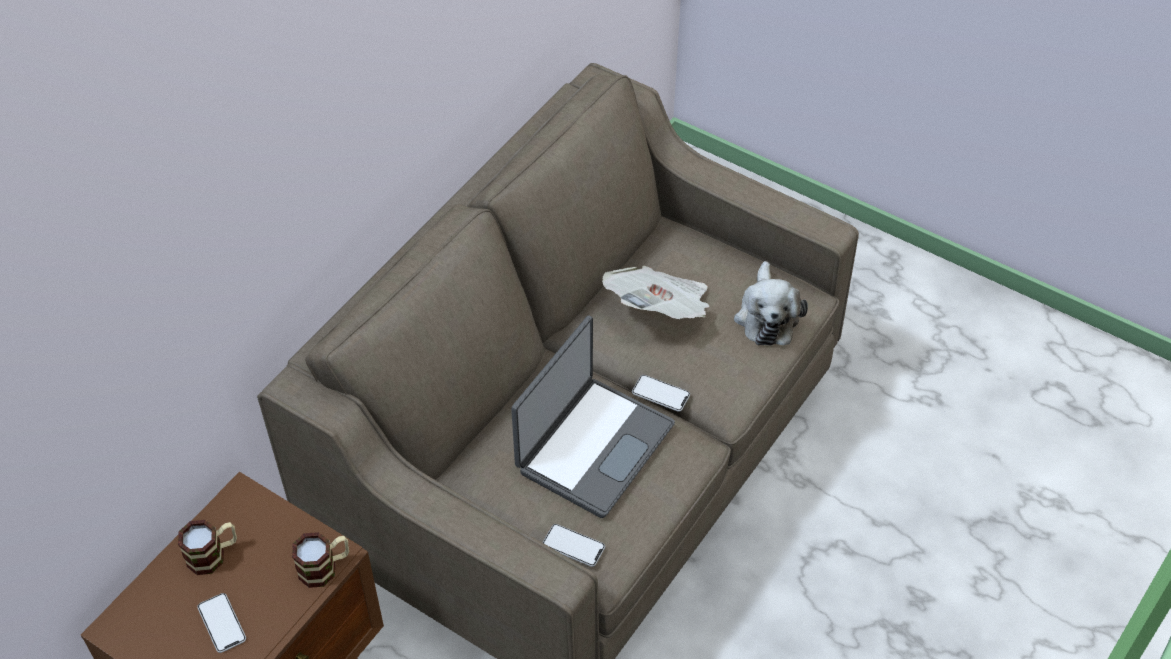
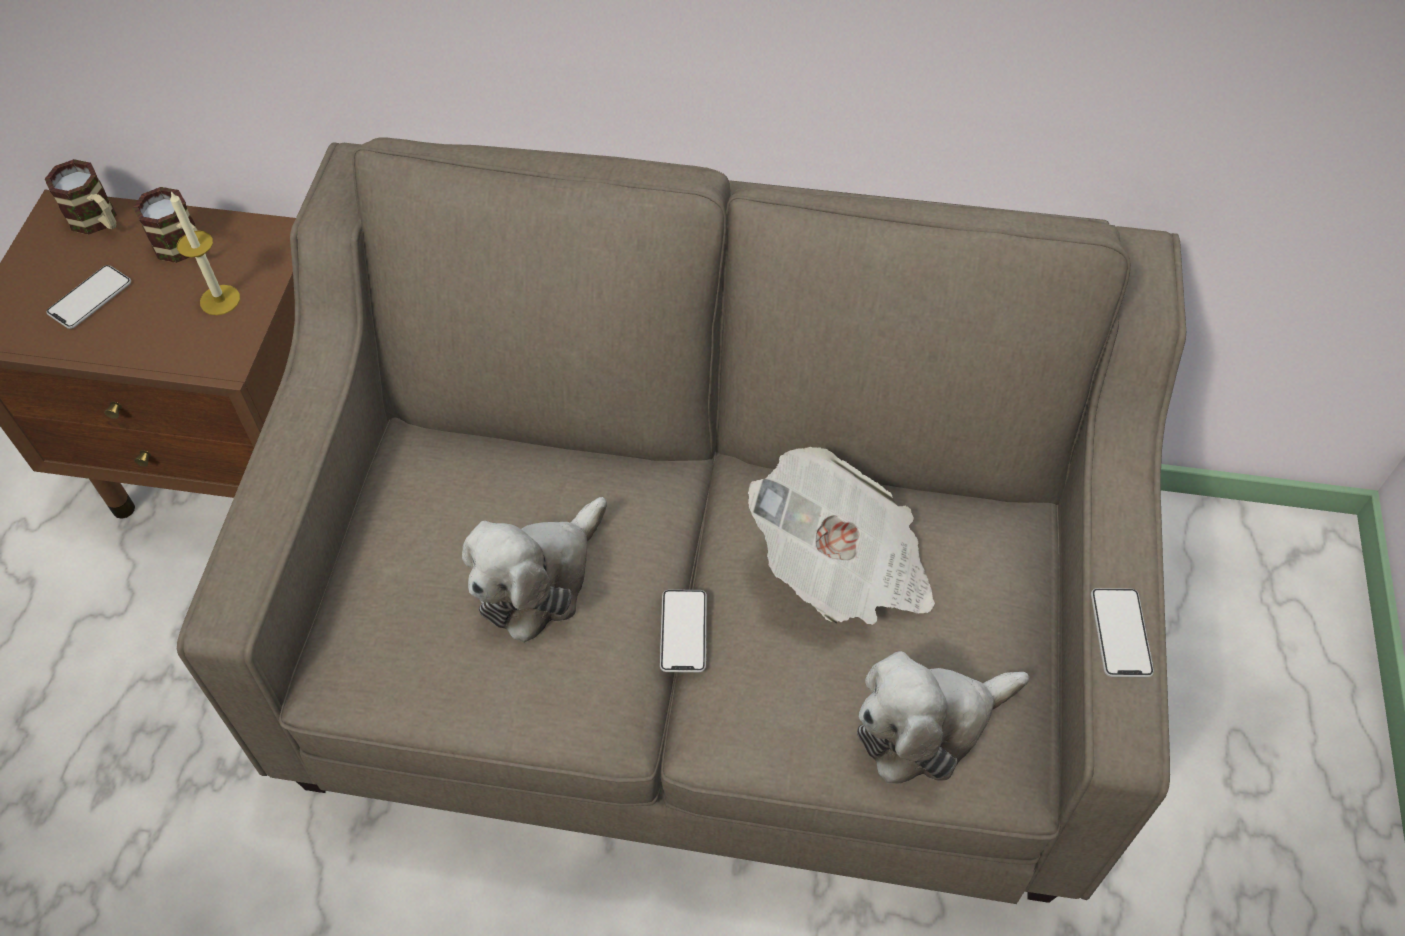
camera: 65 degrees right, 5 degrees up
mug [292,532,349,588] -> mug moved to [45,159,117,235]
laptop [511,316,675,518] -> plush toy [462,497,607,643]
phone [542,524,605,567] -> phone moved to [1091,588,1154,678]
none -> candle [170,191,240,315]

